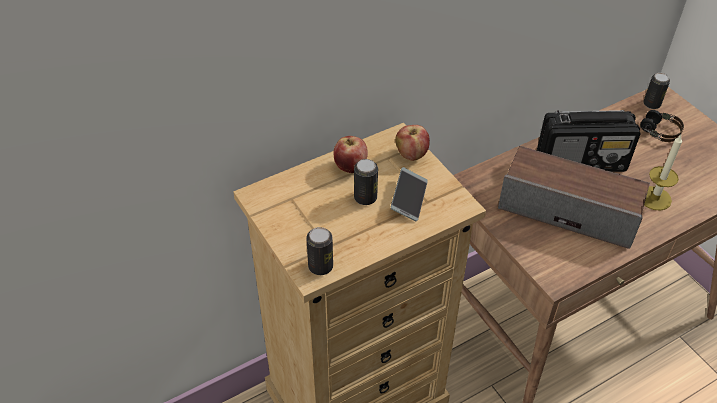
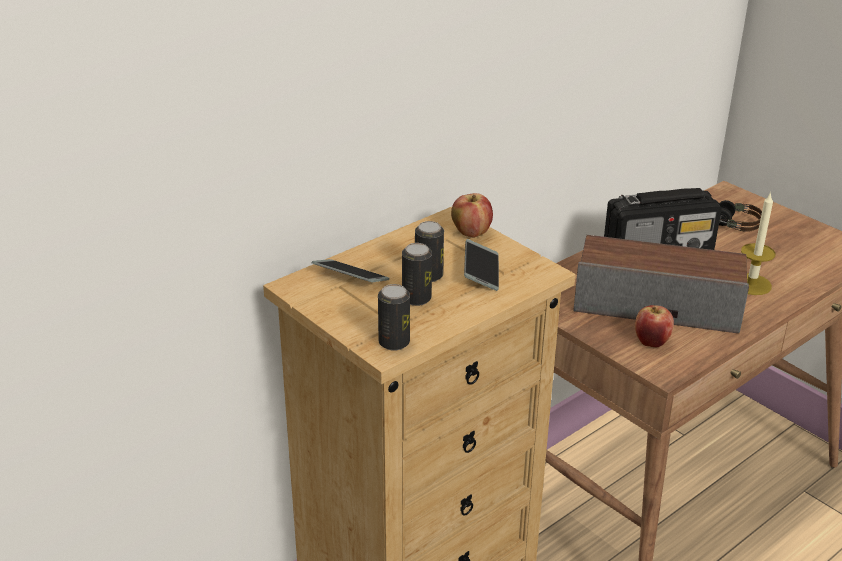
camera: 10 degrees left, 15 degrees down
apple [333,136,368,173] -> apple moved to [635,305,674,347]
can [643,73,670,109] -> can moved to [402,243,432,306]
none -> phone [312,259,389,282]

